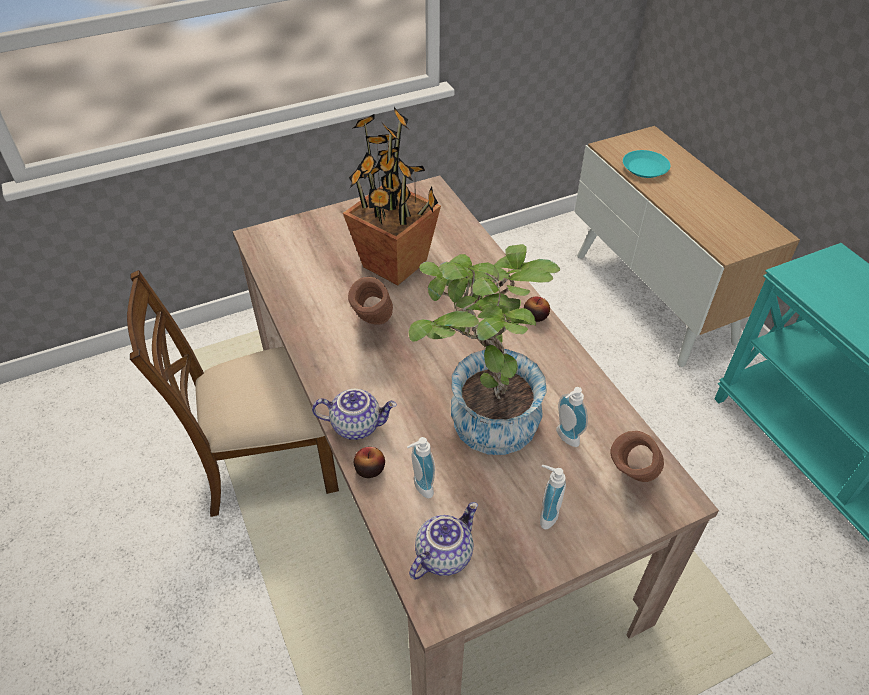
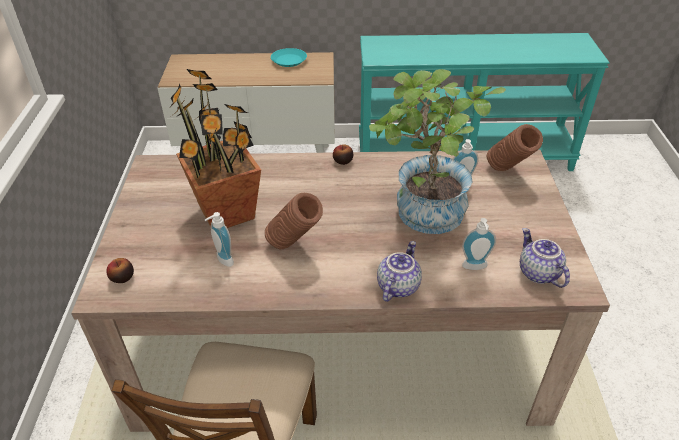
camera: 65 degrees left, 5 degrees down
apple [354,447,385,478] -> apple moved to [107,258,134,283]
soap dispenser [540,464,566,529] -> soap dispenser moved to [205,212,234,267]
turquoise plate [623,150,670,178] -> turquoise plate moved to [271,48,307,67]

